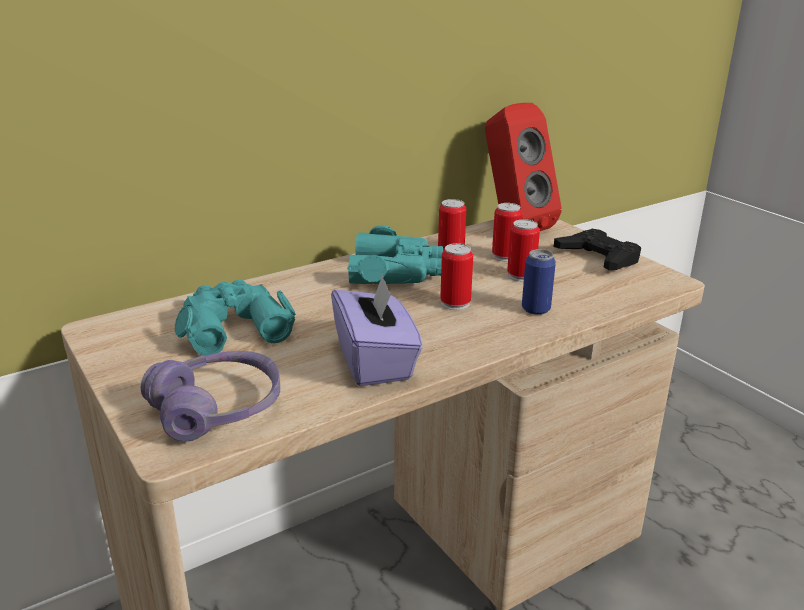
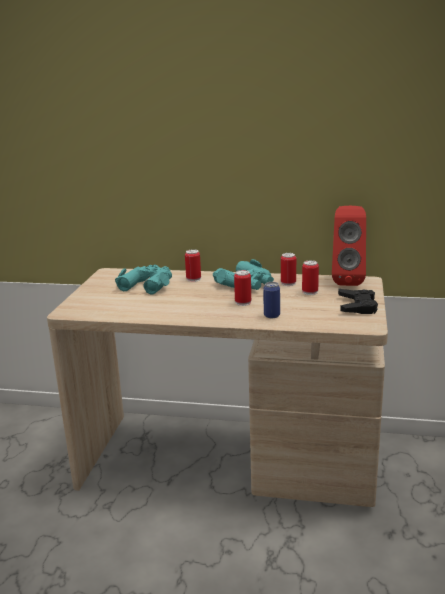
camera: 45 degrees right, 5 degrees down
purple headphones [141,351,280,441] -> none
purple tissue box [331,275,423,386] -> none
can [507,219,540,282] -> can moved to [185,249,201,282]

